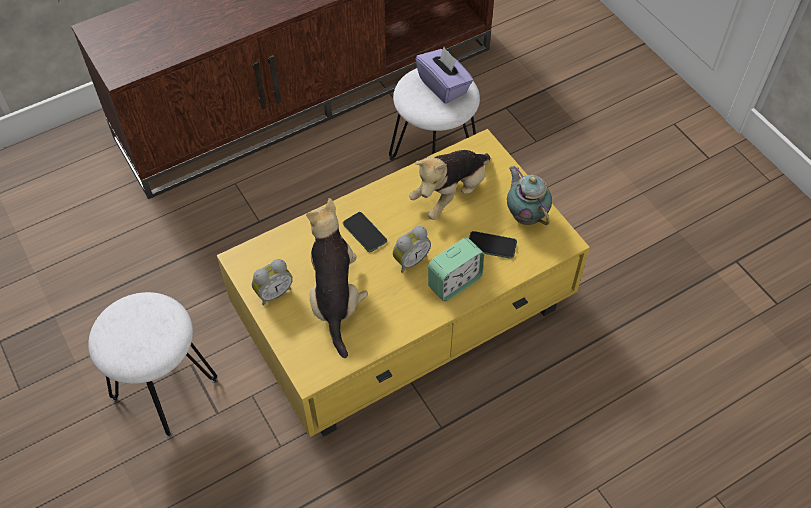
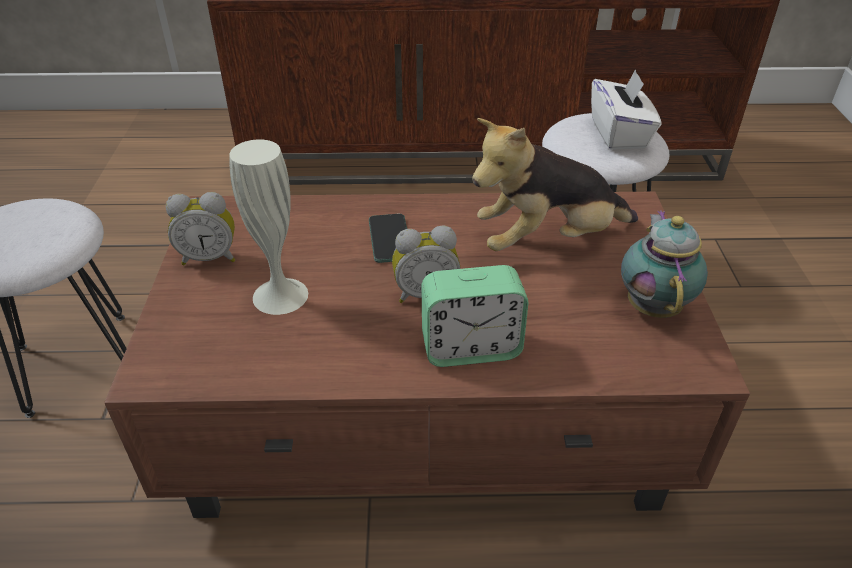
camera: 30 degrees right, 15 degrees down
yellow coffee table [217,129,590,437] -> brown coffee table [104,192,750,518]
plush toy [306,198,368,358] -> white vase [229,140,308,315]
purple tissue box [415,47,473,104] -> white tissue box [591,69,662,150]
phone [469,231,517,259] -> none

